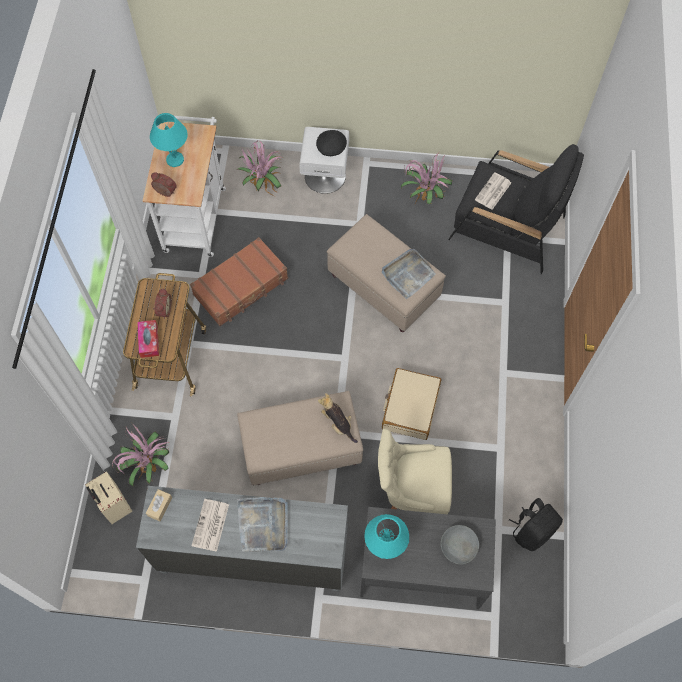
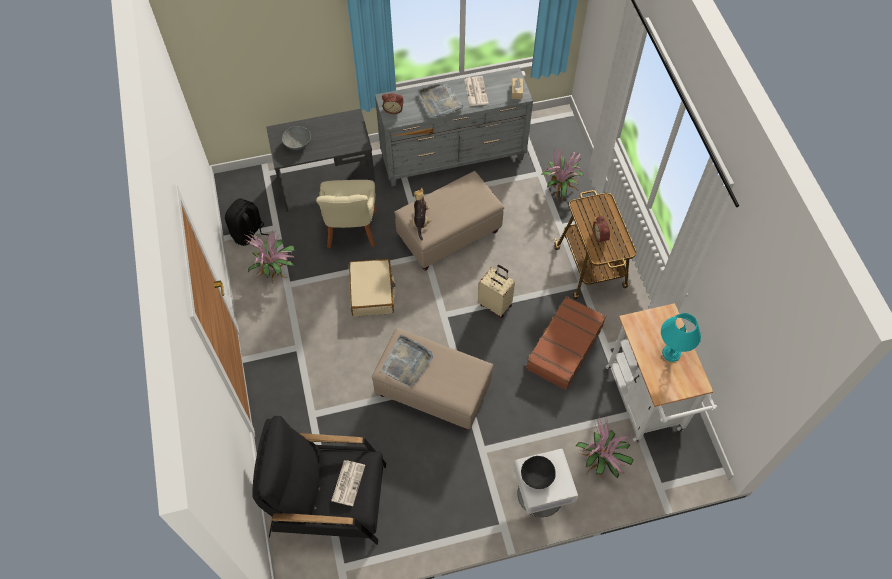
camera: 160 degrees right, 5 degrees down
beige suitcase [85,471,132,524] -> beige suitcase moved to [478,265,515,318]
tissue box [137,320,159,358] -> none
alarm clock [151,172,177,197] -> alarm clock moved to [382,94,404,114]
plush toy [318,393,358,443] -> plush toy turned 120 degrees counterclockwise [412,188,432,240]
turquoise table lamp [364,514,409,559] -> none
beige chair [378,428,452,514] -> beige chair turned 105 degrees clockwise [316,180,376,248]
potted plant [401,152,452,205] -> potted plant moved to [243,230,295,284]

